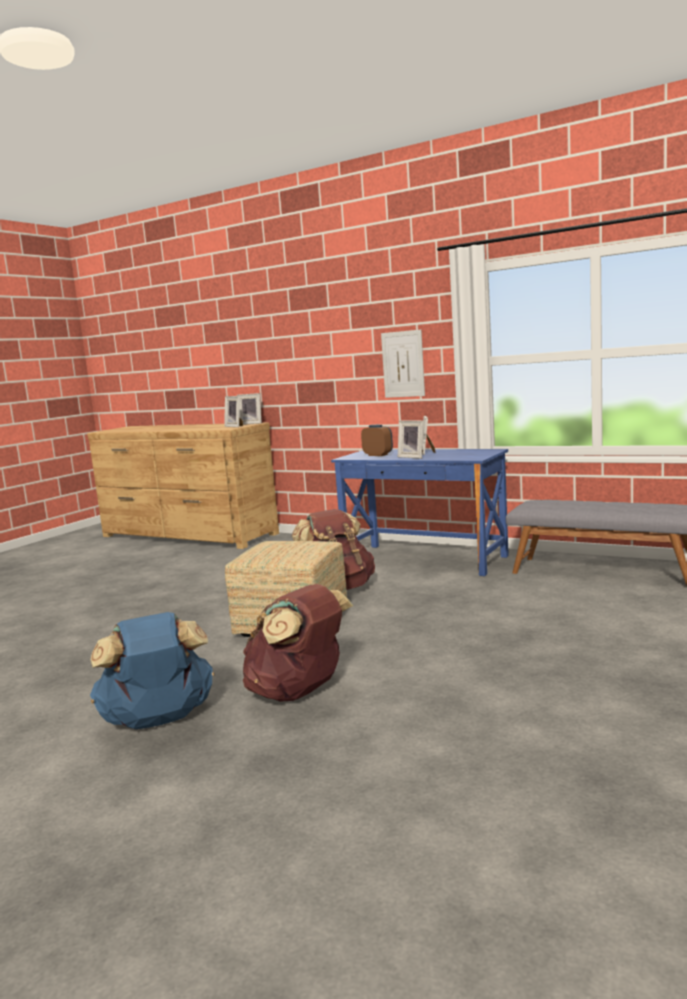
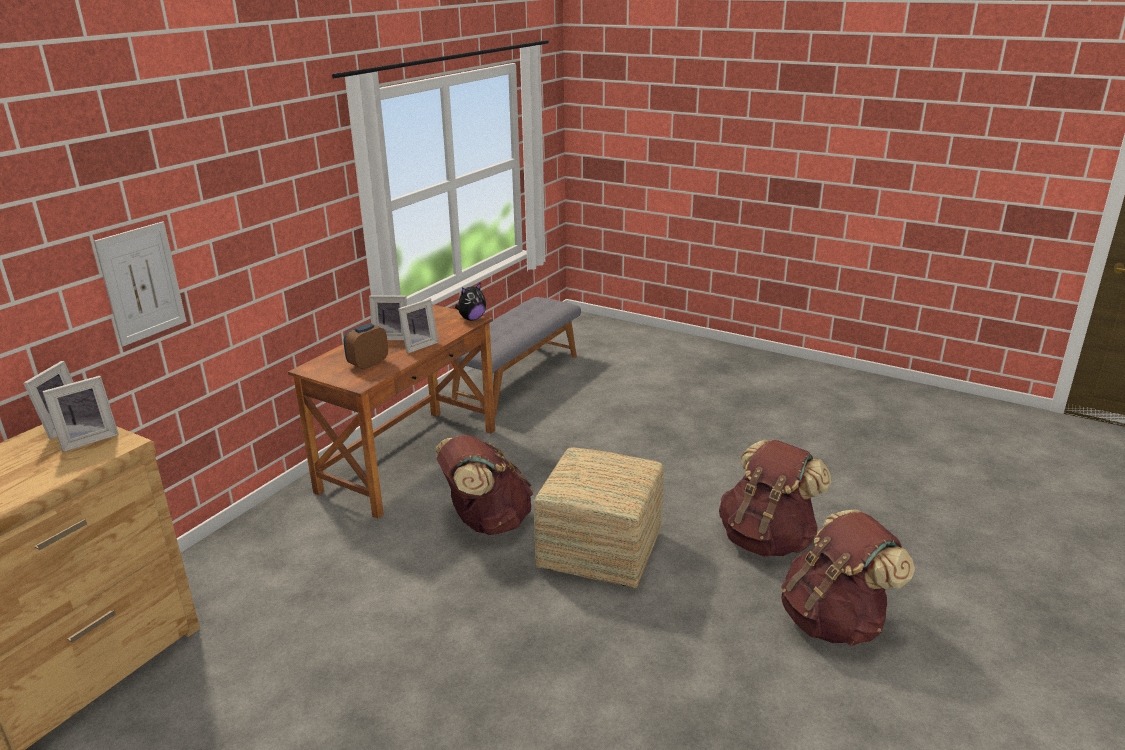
camera: 90 degrees left, 15 degrees up
blue backpack [90,612,214,729] -> brown backpack [781,510,915,646]
blue desk [331,449,509,576] -> brown desk [288,304,495,519]
picture [381,330,425,398] -> picture moved to [94,221,186,346]
none -> plush toy [455,283,486,321]

